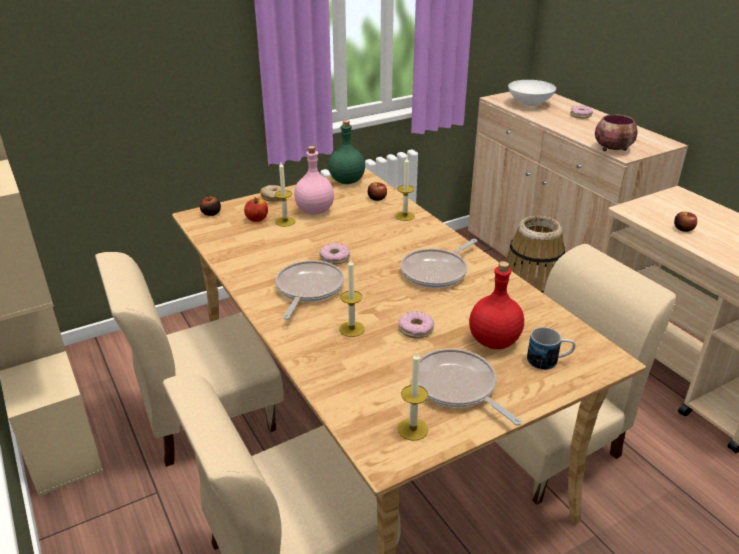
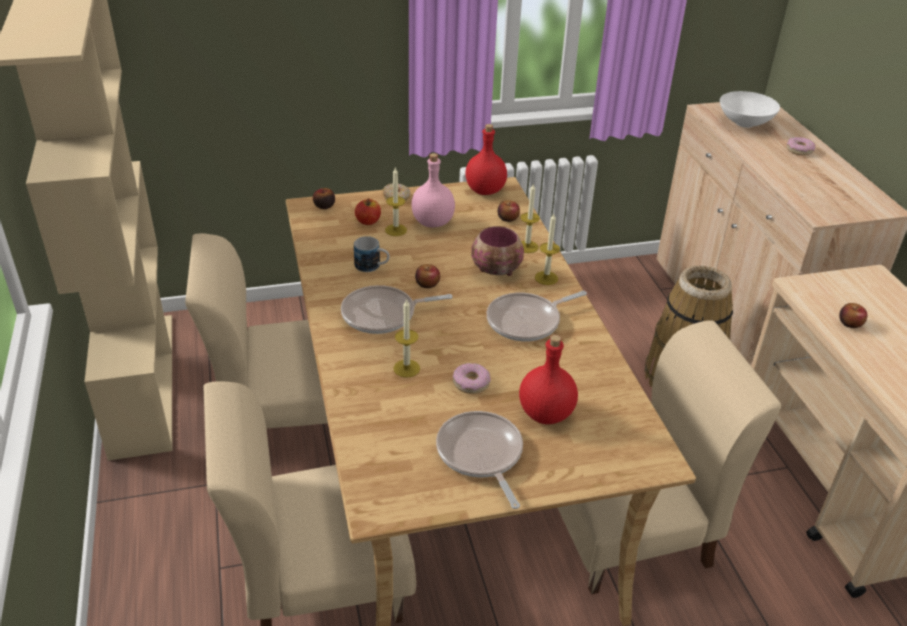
camera: 15 degrees right, 5 degrees up
frying pan [276,260,344,320] -> frying pan turned 135 degrees counterclockwise [341,285,453,334]
donut [319,243,350,265] -> apple [415,264,440,288]
green bottle [328,120,365,184] -> red bottle [465,124,507,195]
candle [398,351,428,441] -> candle moved to [535,214,560,285]
mug [527,327,576,370] -> mug moved to [354,236,390,272]
bowl [595,115,638,151] -> bowl moved to [471,226,524,276]

